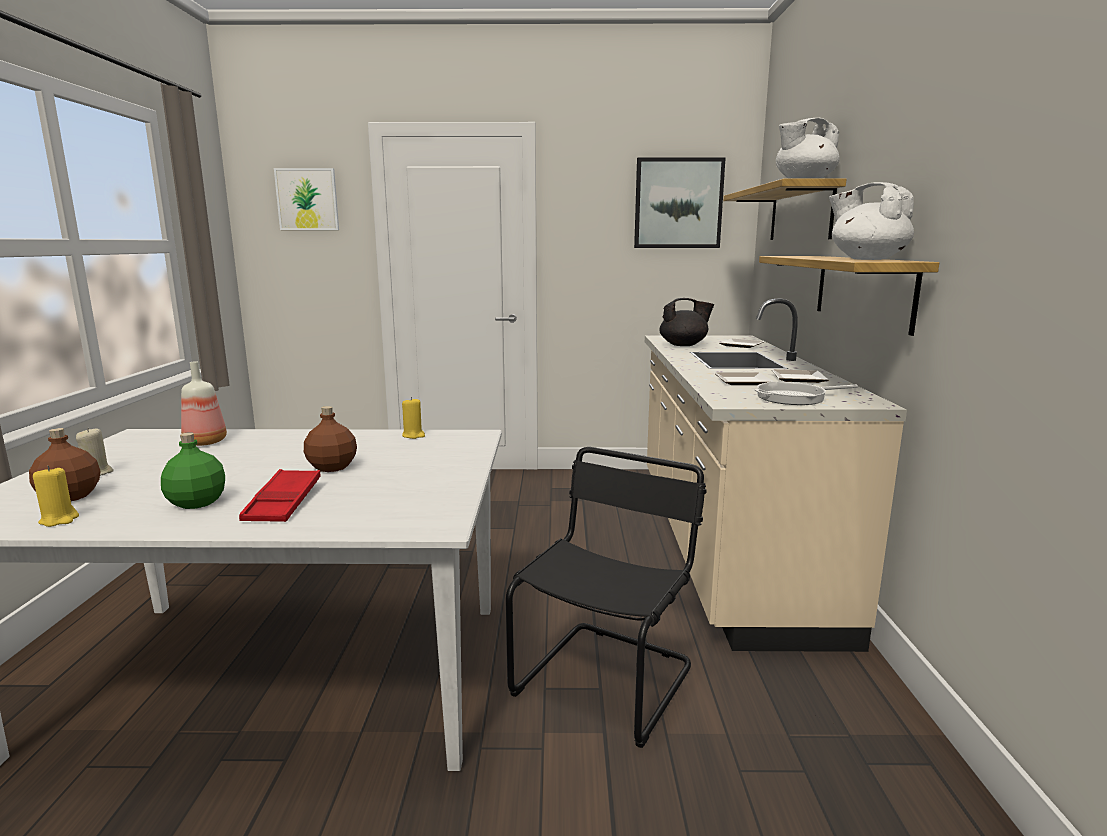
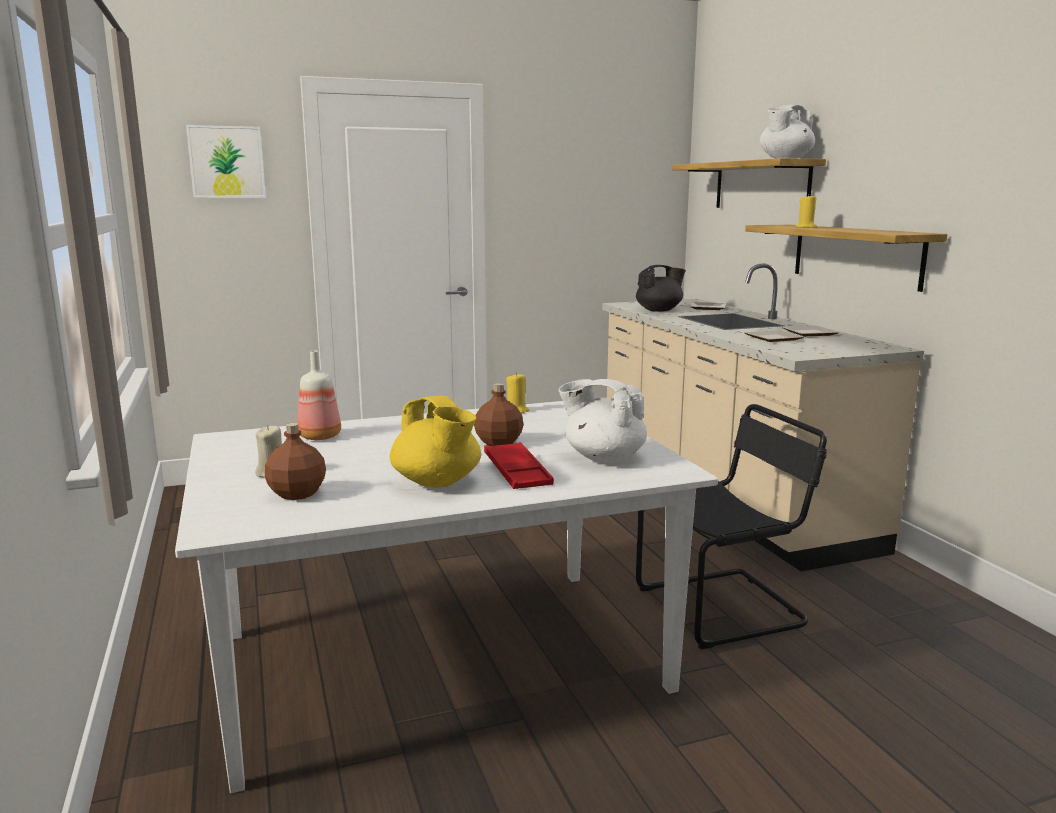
camera: 20 degrees left, 0 degrees up
yellow candle [33,466,79,527] -> yellow candle moved to [796,195,817,228]
green bottle [161,432,225,509] -> yellow teapot [390,395,481,487]
black chair [506,447,707,748] -> black chair turned 60 degrees clockwise [636,404,827,649]
picture [634,157,726,248] -> none
frying pan [754,382,858,405] -> none
white teapot [829,182,914,260] -> white teapot moved to [558,379,647,463]

